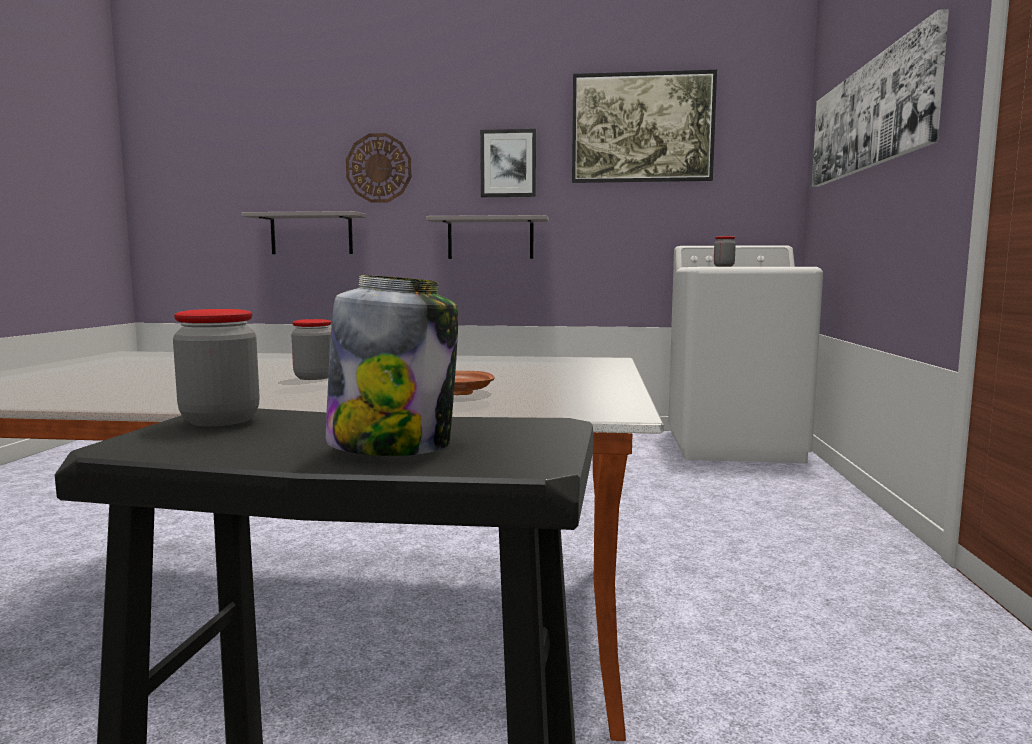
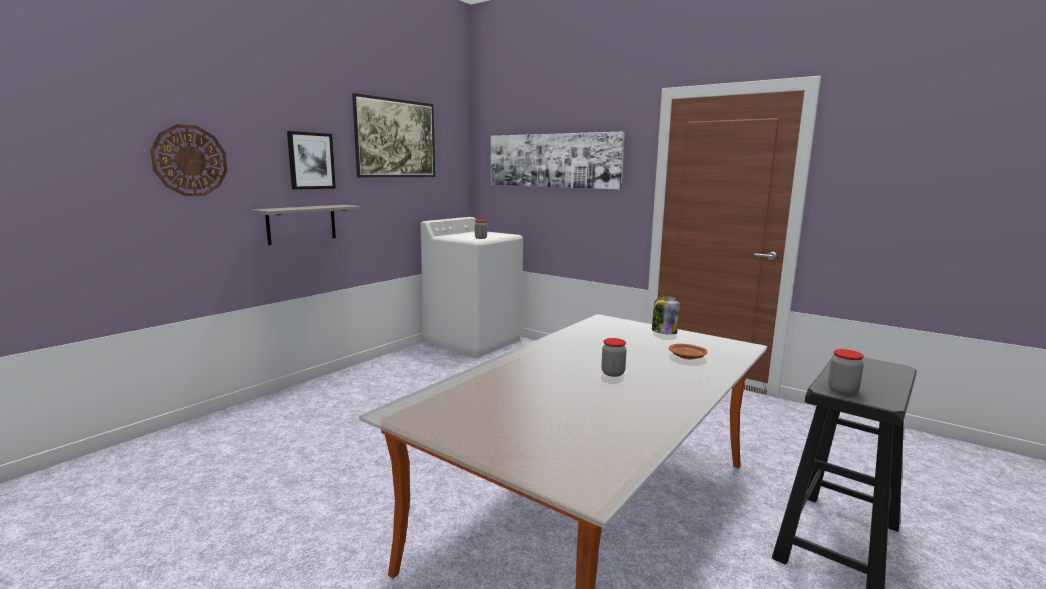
camera: 60 degrees left, 5 degrees up
grey shelf [241,211,366,254] -> none
jar [326,275,458,456] -> jar moved to [652,296,680,335]

